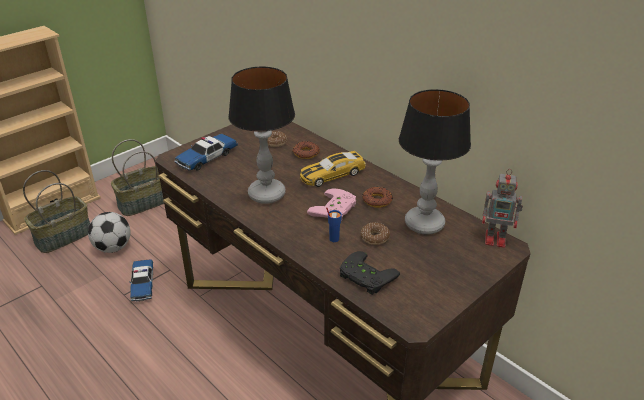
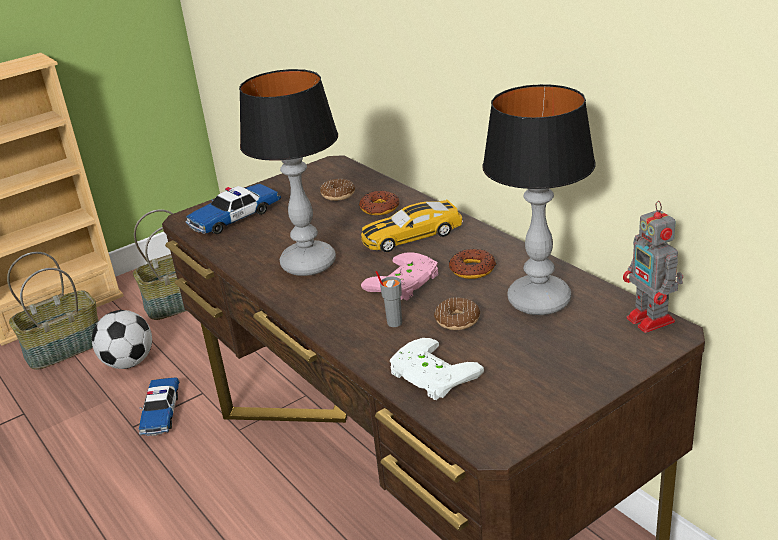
camera: 10 degrees right, 5 degrees down
blue cup [326,207,342,242] -> grey cup [375,271,402,327]
black game controller [340,251,400,295] -> white game controller [390,338,484,400]
toy robot [482,169,523,248] -> toy robot turned 45 degrees clockwise [623,201,683,333]

